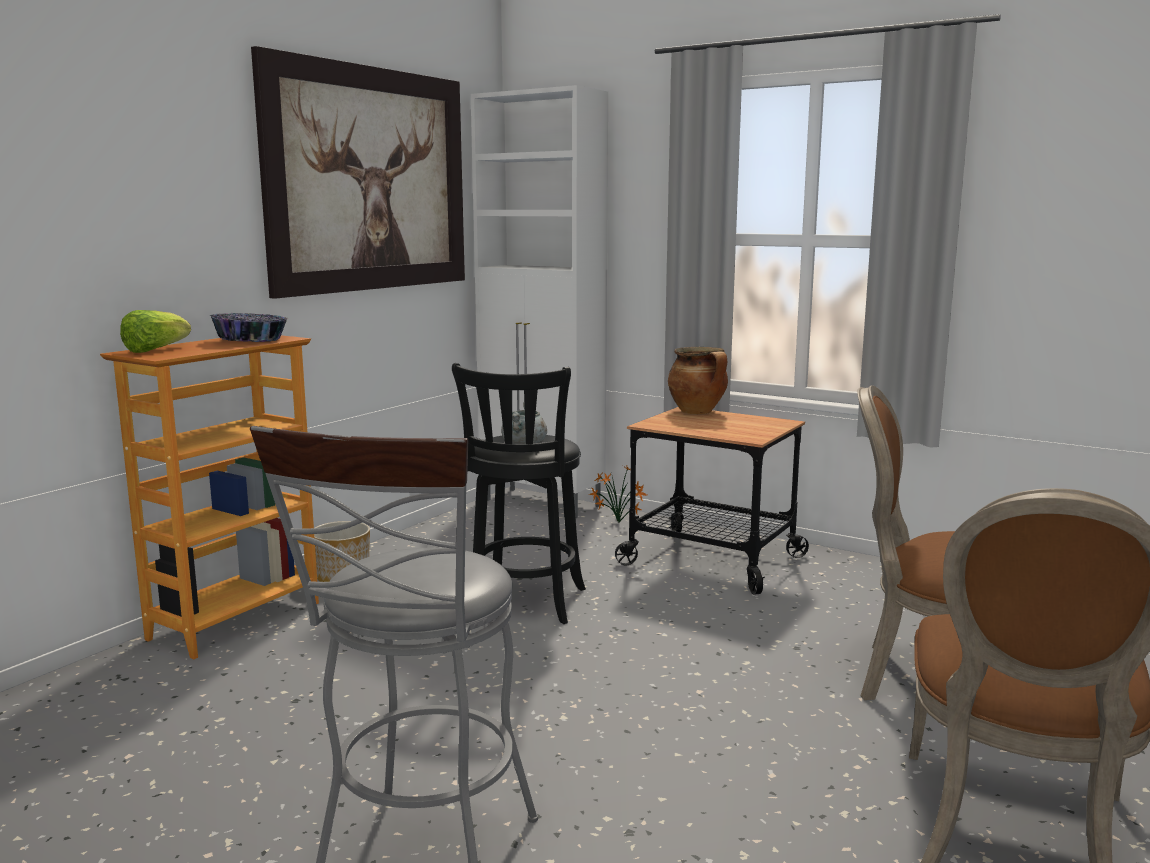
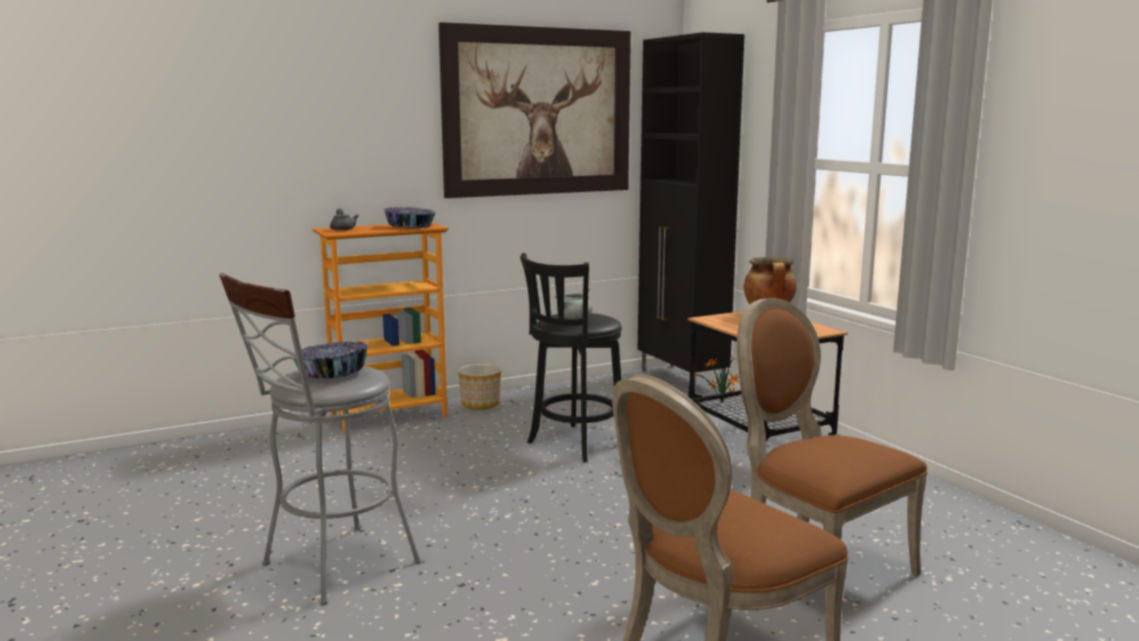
camera: 30 degrees right, 0 degrees up
lettuce [120,310,191,353] -> grey teapot [330,209,359,231]
white cabinet [471,85,608,518] -> black cabinet [638,32,745,391]
none -> bowl [290,341,369,379]

